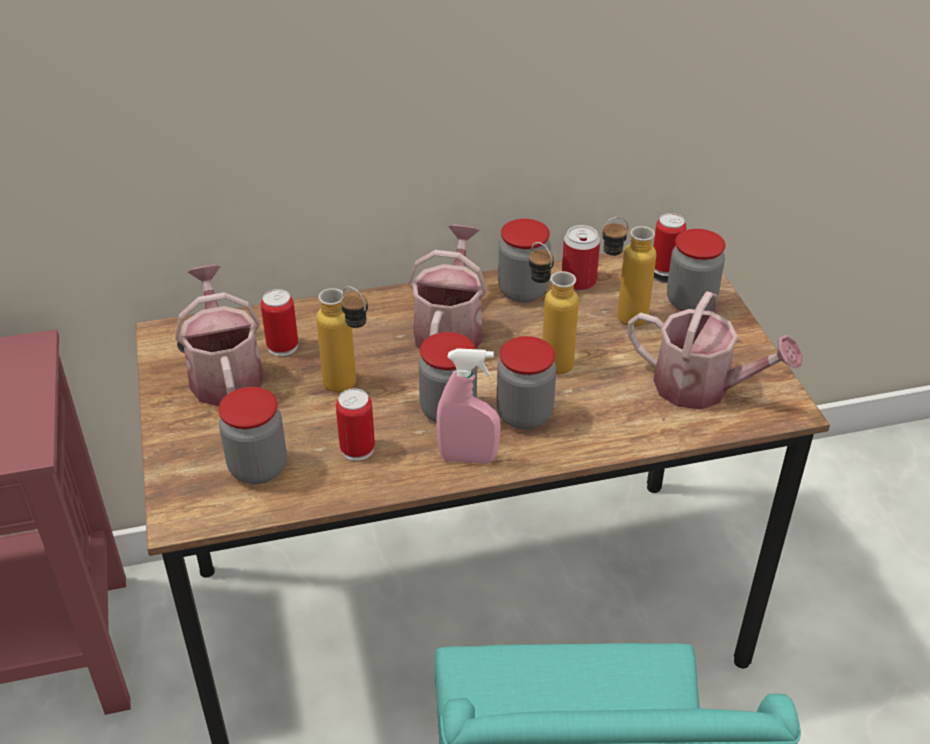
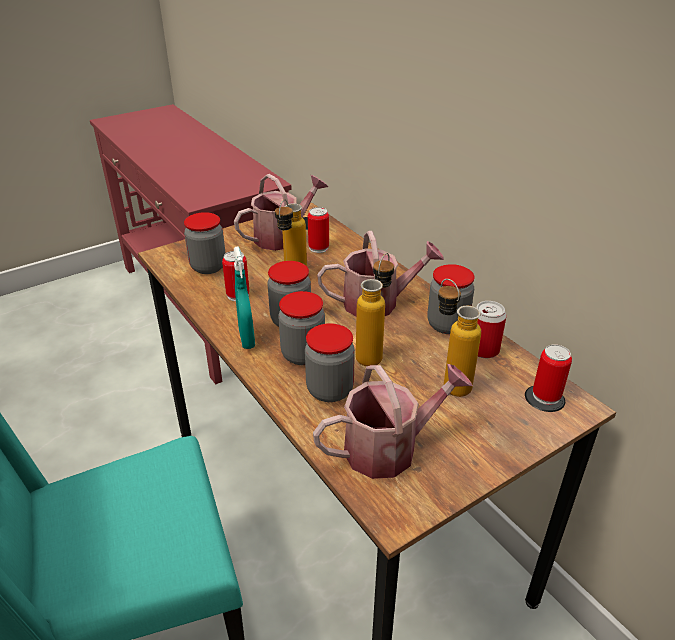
camera: 70 degrees right, 5 degrees down
pink spray bottle [436,348,501,464] -> turquoise spray bottle [234,247,255,349]
watering can [627,291,802,409] -> watering can turned 120 degrees counterclockwise [313,364,473,479]
jar [667,229,726,311] -> jar moved to [305,323,355,402]

